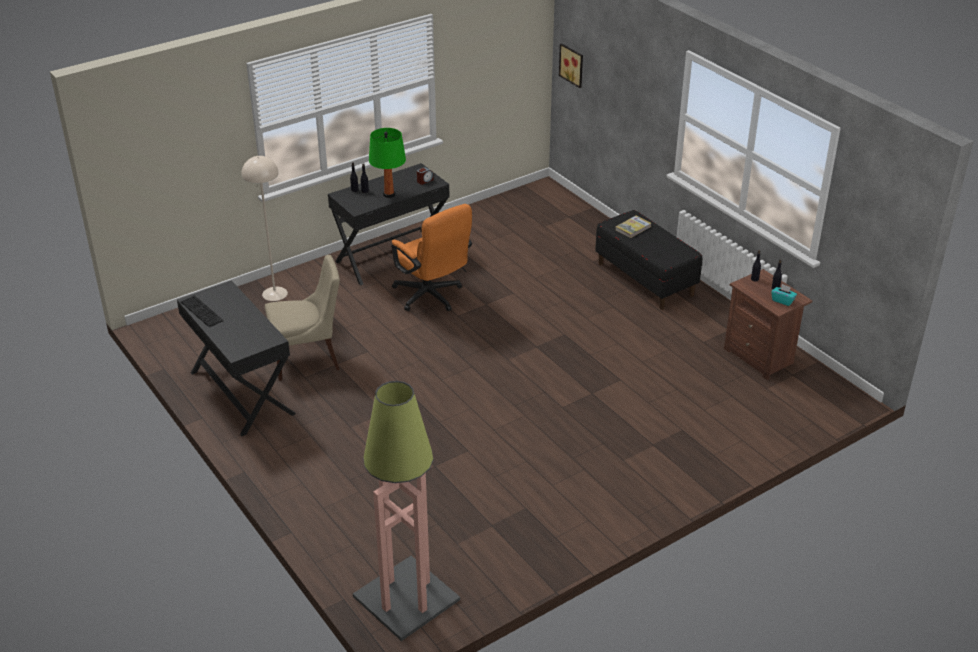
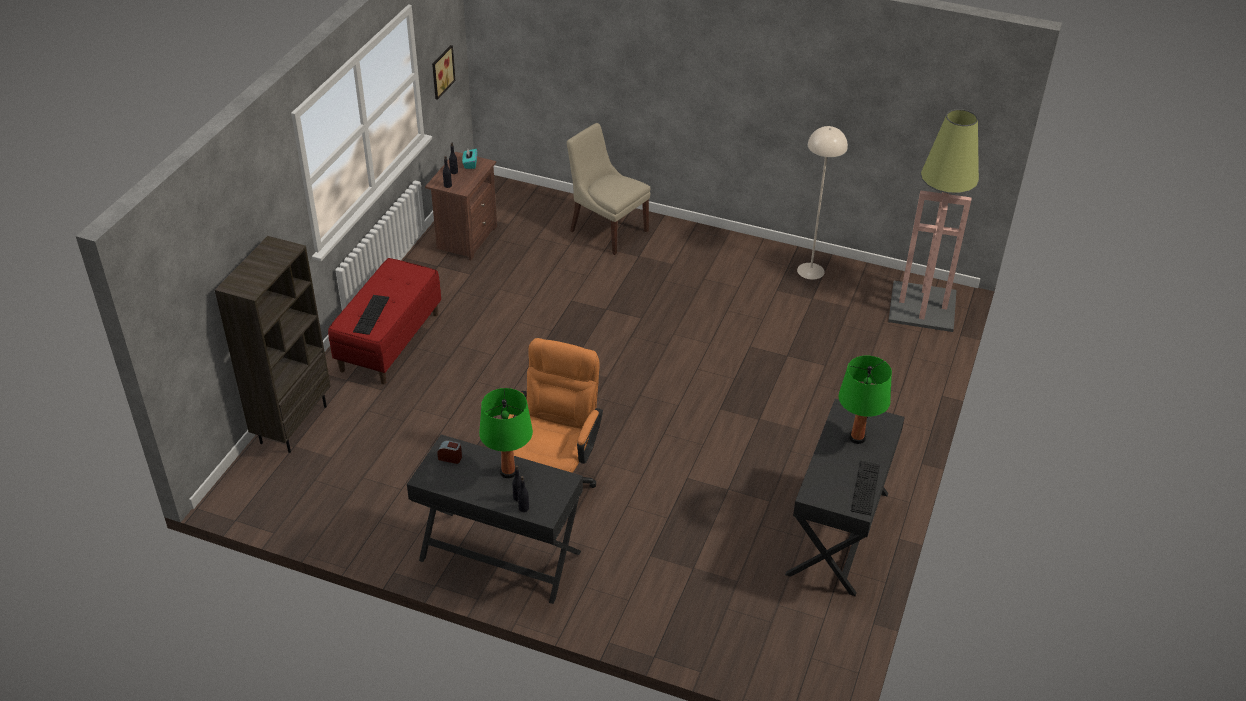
camera: 125 degrees left, 5 degrees up
beige floor lamp [242,156,288,301] -> beige floor lamp moved to [797,126,848,280]
beige chair [265,255,340,381] -> beige chair moved to [567,123,651,255]
picture [559,43,583,88] -> picture moved to [432,45,455,100]
black bench [595,210,702,310] -> red bench [328,258,441,384]
book [615,215,651,238] -> keyboard [353,295,389,335]
none -> brown bookcase [215,236,331,453]
none -> green table lamp [838,356,892,444]

